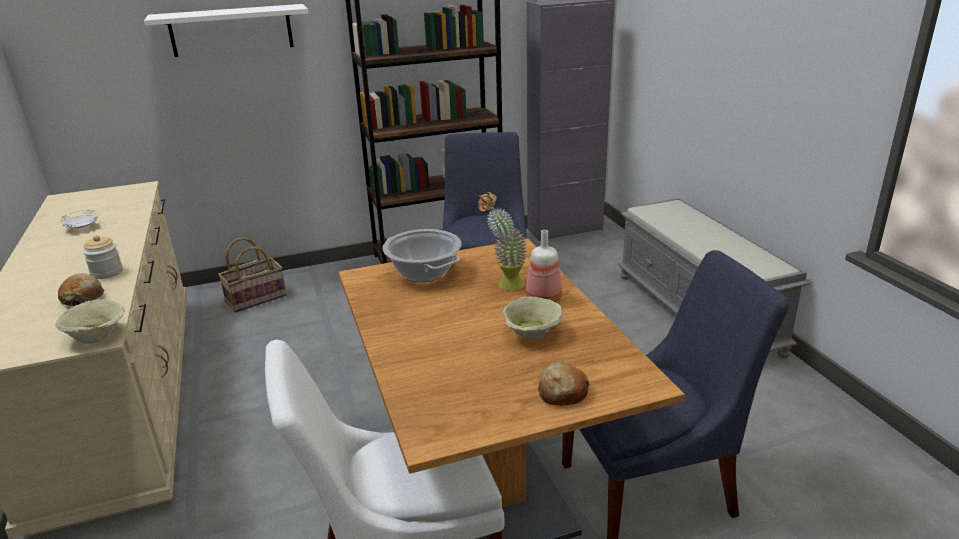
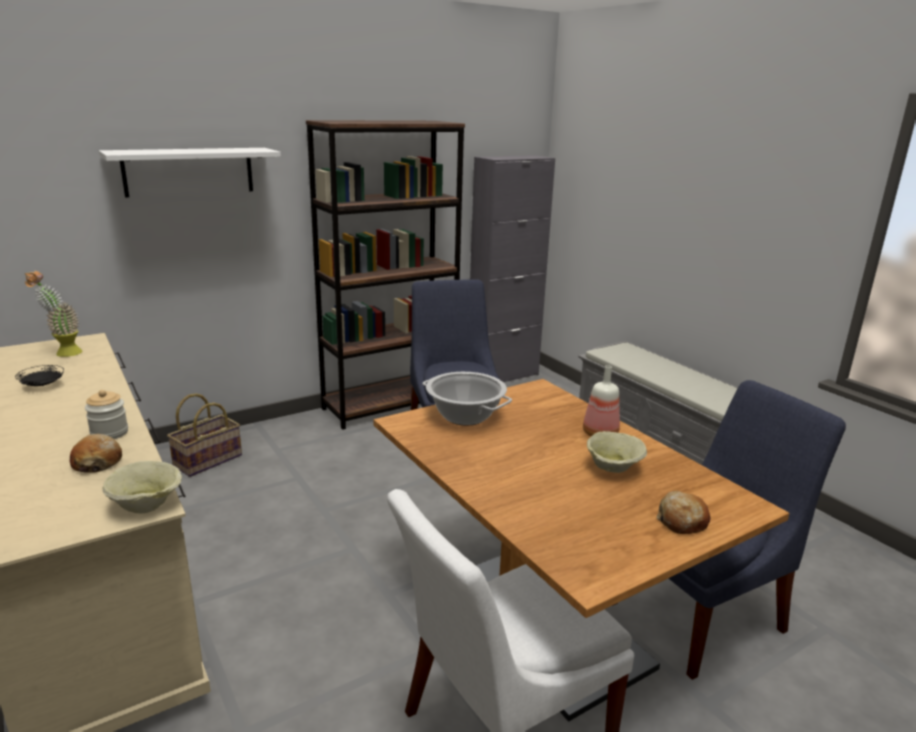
camera: 15 degrees left, 5 degrees down
white plate [58,210,99,228] -> black plate [15,365,64,386]
potted plant [478,192,527,291] -> potted plant moved to [25,271,82,357]

